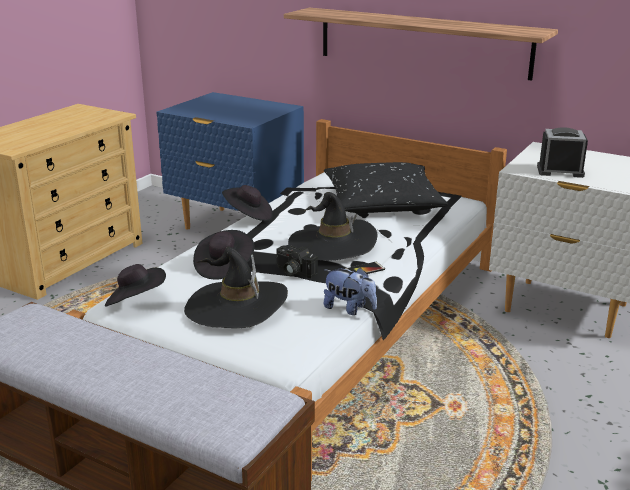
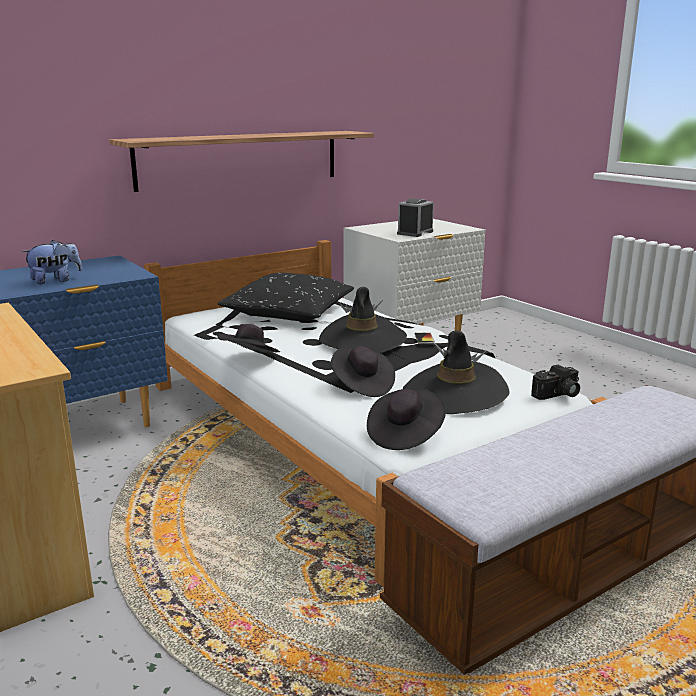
camera: 65 degrees left, 5 degrees down
camera [275,245,318,278] -> camera moved to [531,365,580,400]
plush toy [323,267,377,315] -> plush toy moved to [22,240,82,284]

